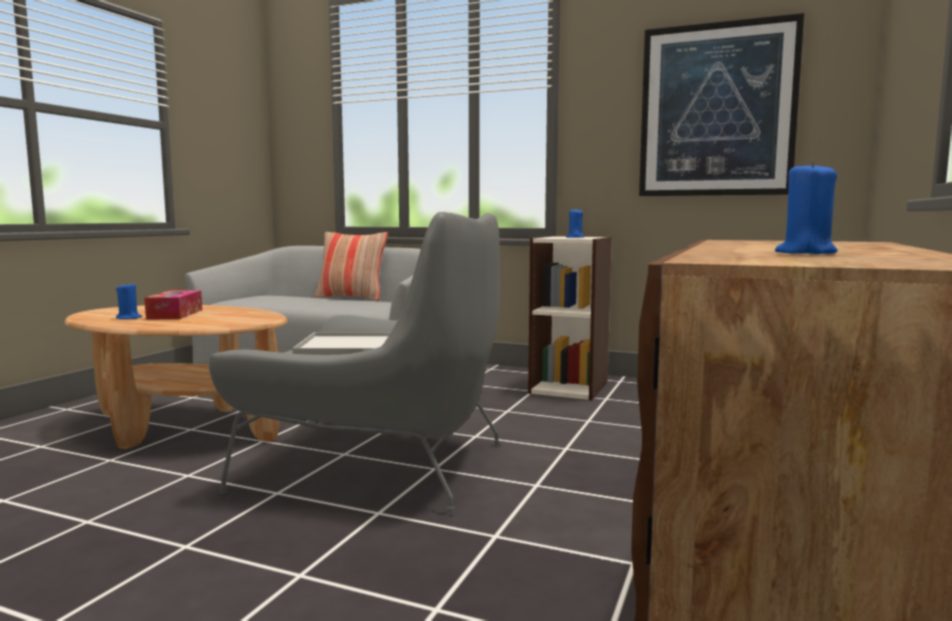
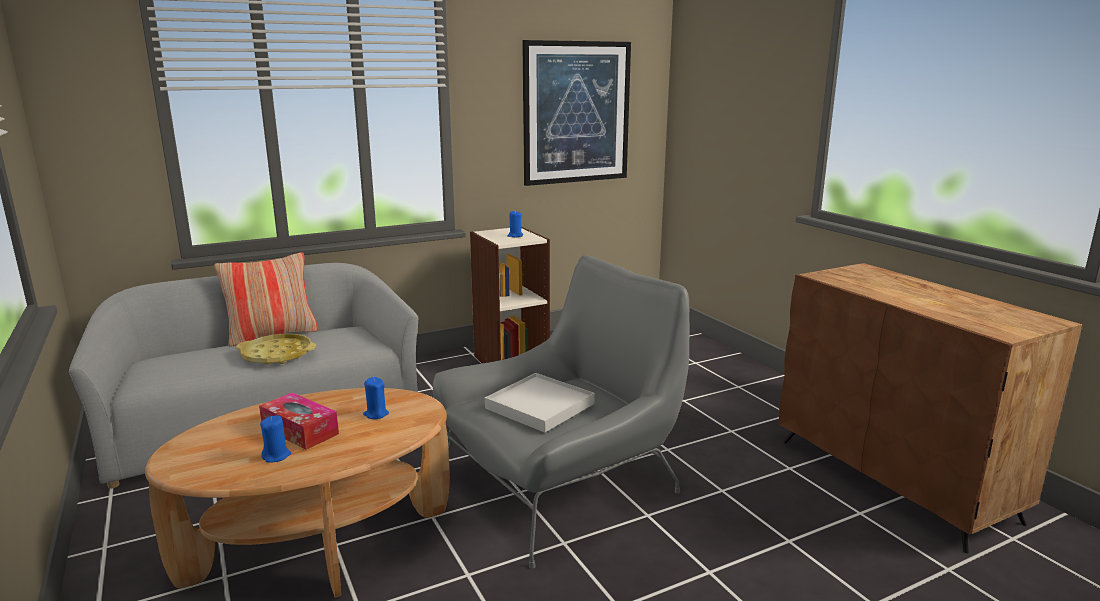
camera: 50 degrees left, 10 degrees up
blue candle [775,160,837,254] -> blue candle moved to [363,377,389,419]
none -> yellow tray [236,334,316,365]

